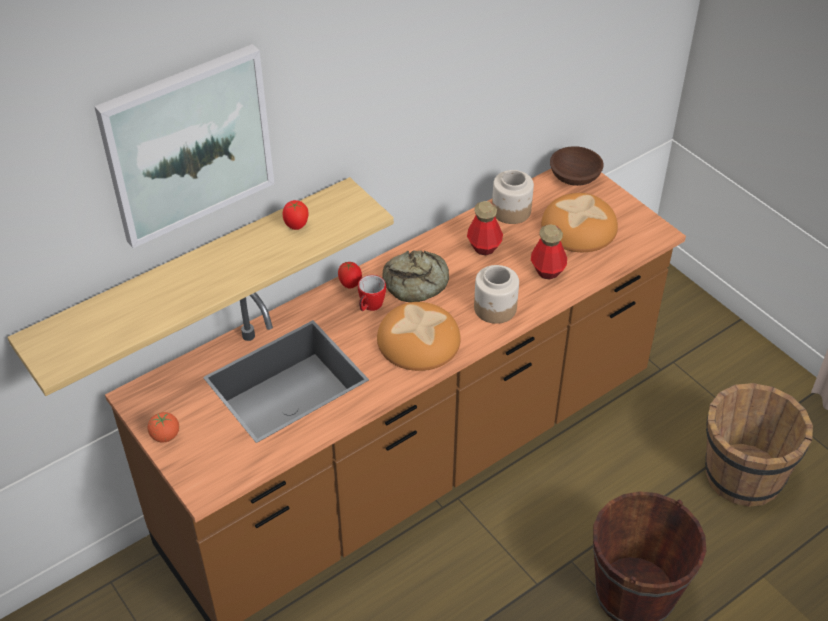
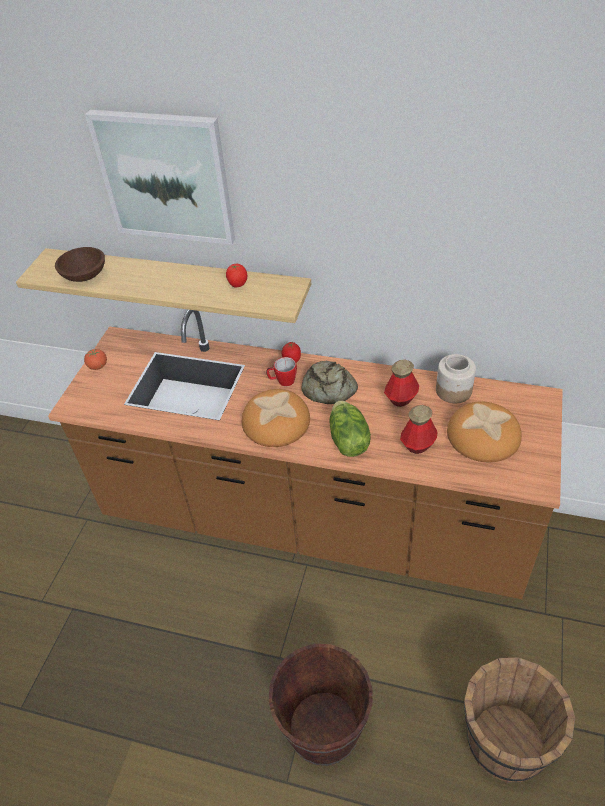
camera: 55 degrees right, 0 degrees up
jar [474,265,519,324] -> lettuce [329,400,371,457]
brown bowl [550,146,604,186] -> brown bowl moved to [55,247,105,282]

